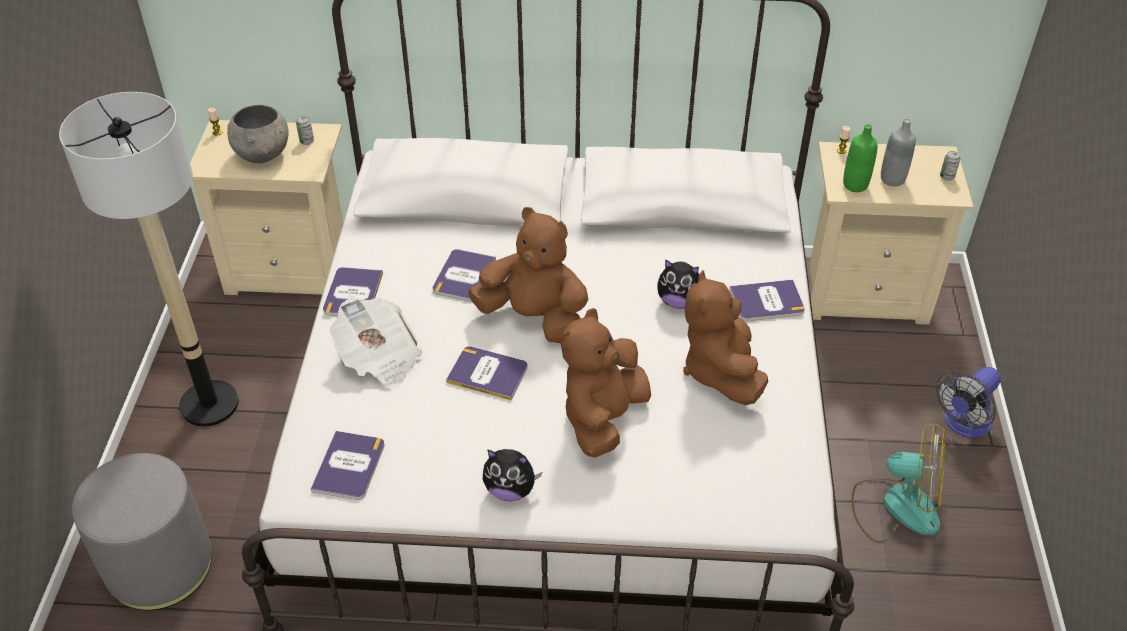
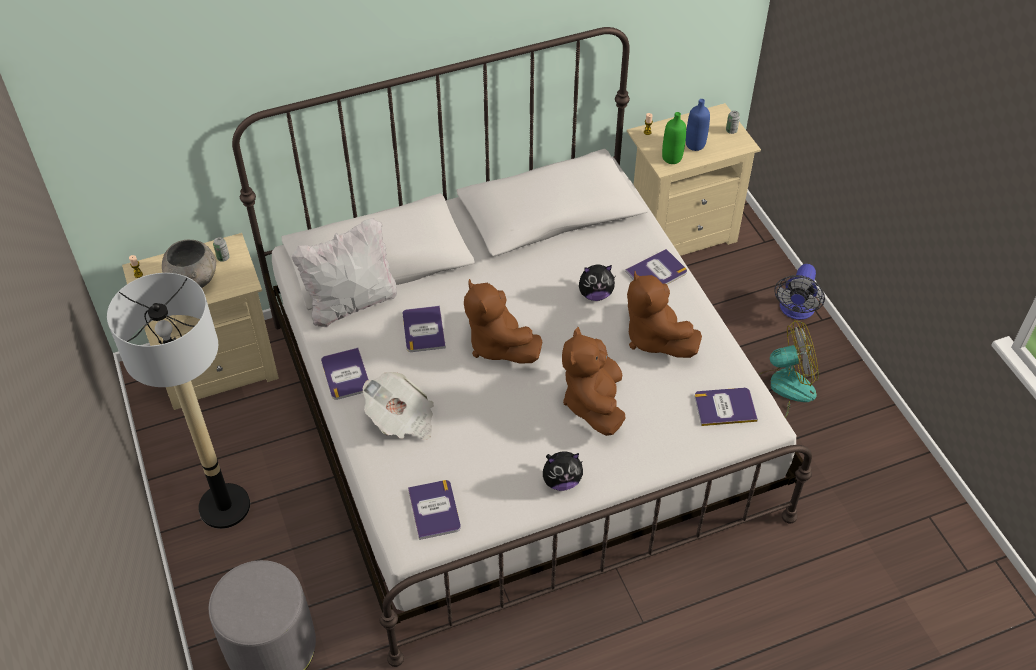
camera: 25 degrees left, 5 degrees up
book [446,346,528,400] -> book moved to [695,388,758,426]
brown plush toy [468,207,589,343] -> brown plush toy turned 120 degrees counterclockwise [464,279,542,364]
grey bottle [881,119,916,186] -> blue bottle [686,99,710,151]
none -> white pillow [291,218,397,328]

